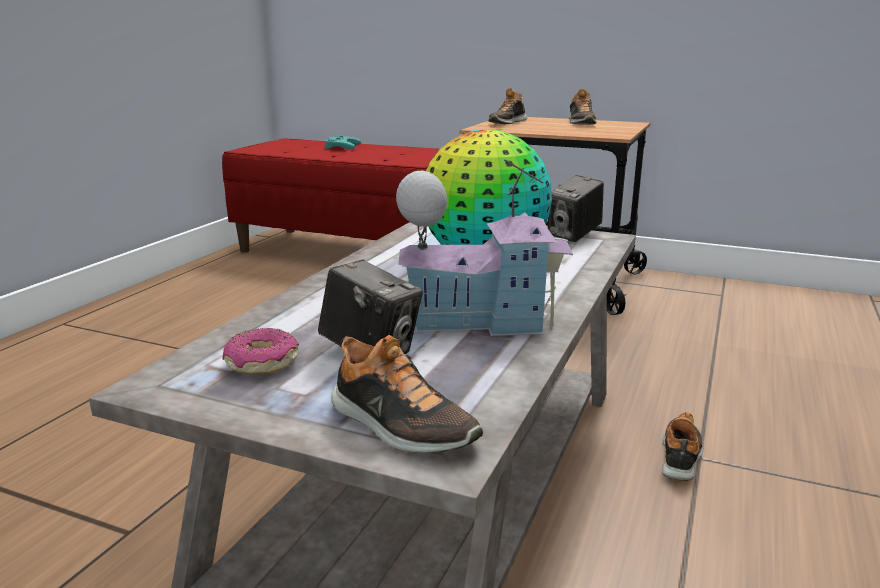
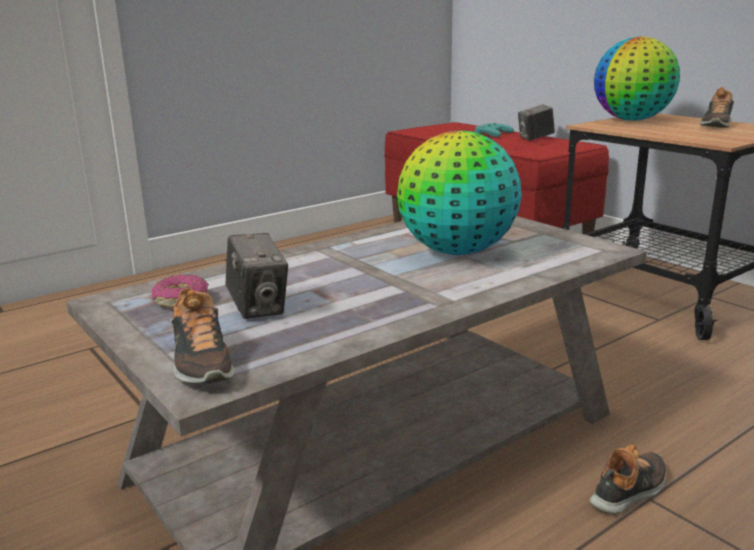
camera: 30 degrees right, 0 degrees up
toy house [396,159,573,336] -> none
shoe [488,88,527,124] -> globe [594,36,680,121]
camera [548,175,604,242] -> camera moved to [518,104,555,141]

